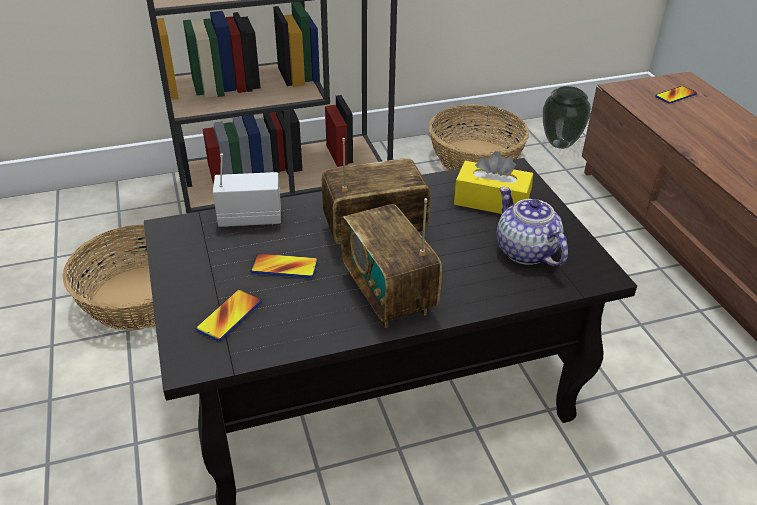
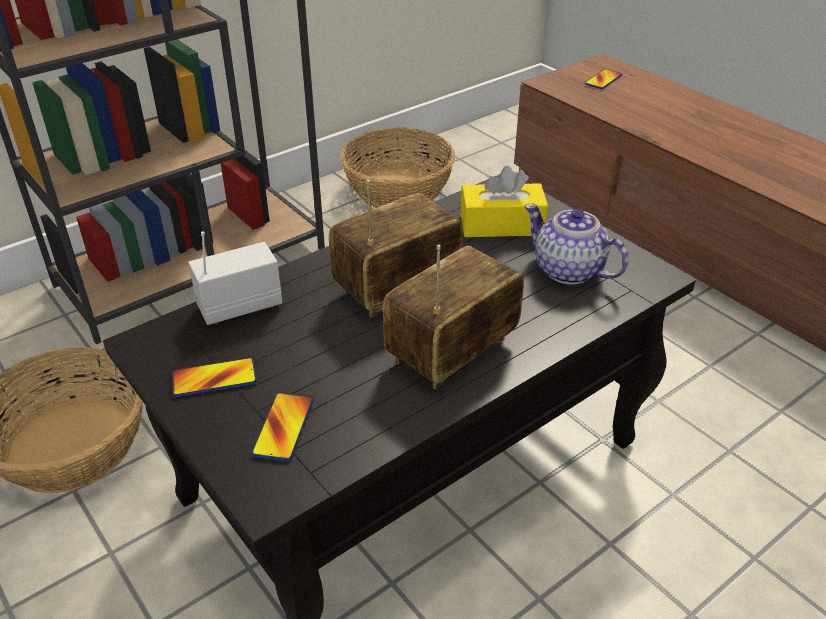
camera: 20 degrees left, 0 degrees up
phone [250,253,318,278] -> phone moved to [171,358,257,397]
radio [341,198,442,328] -> radio turned 90 degrees clockwise [383,245,524,390]
vase [543,86,591,149] -> none

